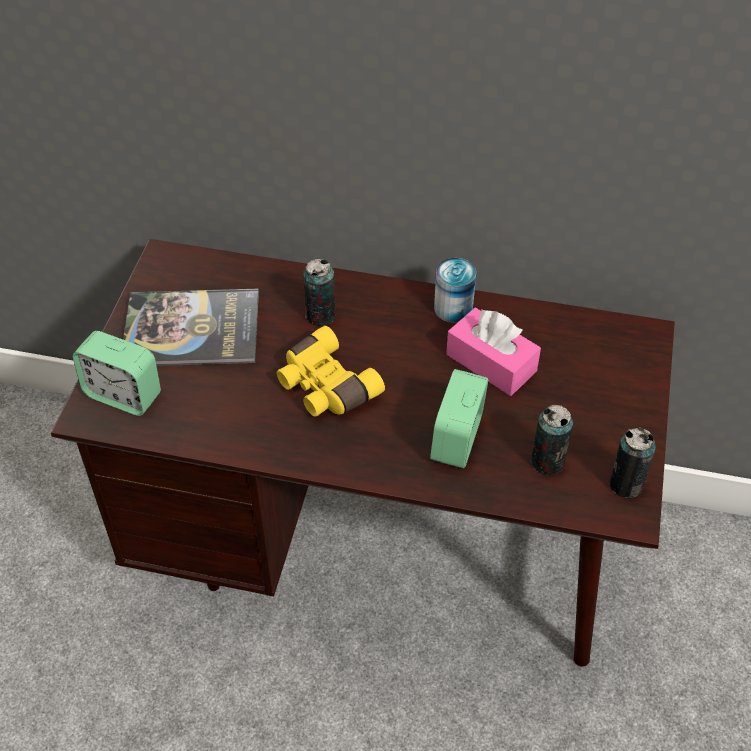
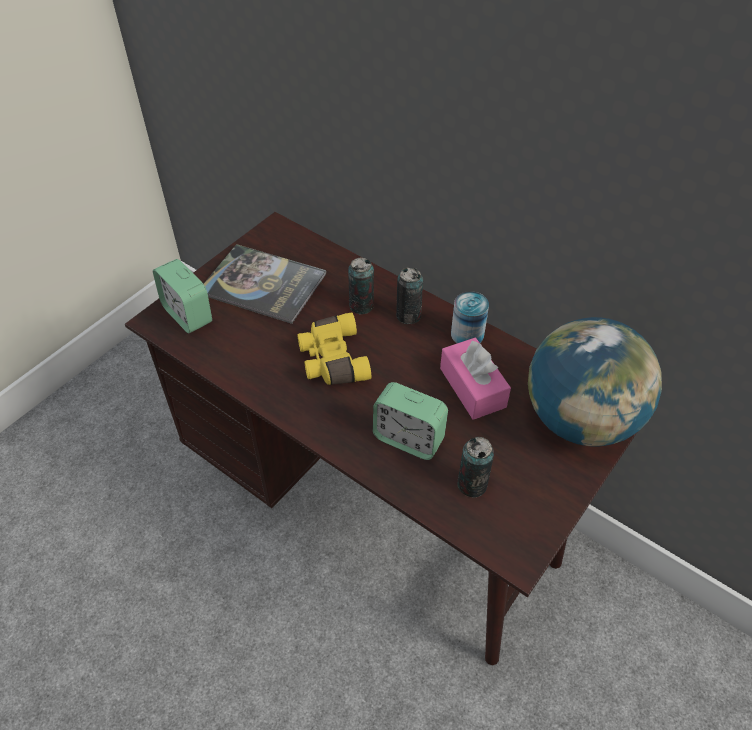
camera: 25 degrees right, 0 degrees up
alarm clock [430,369,488,468] -> alarm clock turned 105 degrees counterclockwise [373,382,448,460]
can [609,427,656,498] -> can moved to [396,267,423,324]
none -> globe [528,317,662,447]

